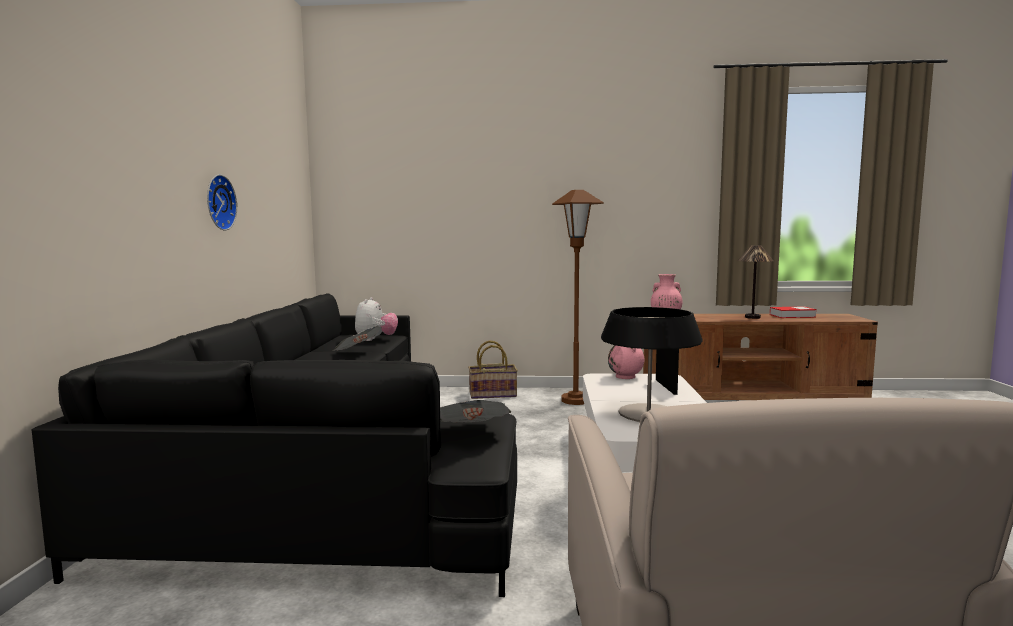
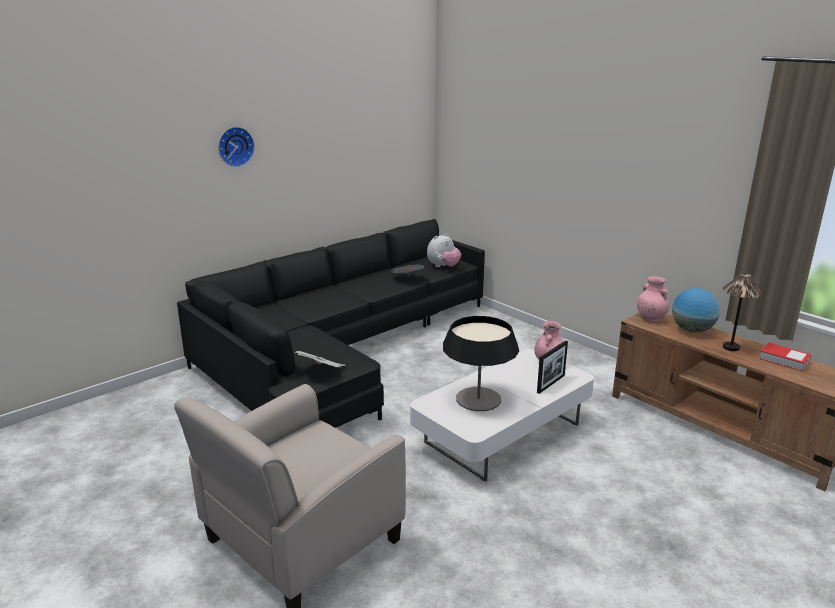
camera: 45 degrees right, 15 degrees up
wall clock [207,174,237,230] -> wall clock moved to [218,127,255,167]
basket [468,341,518,399] -> none
brown floor lamp [552,190,604,405] -> none
none -> globe [672,288,720,333]

